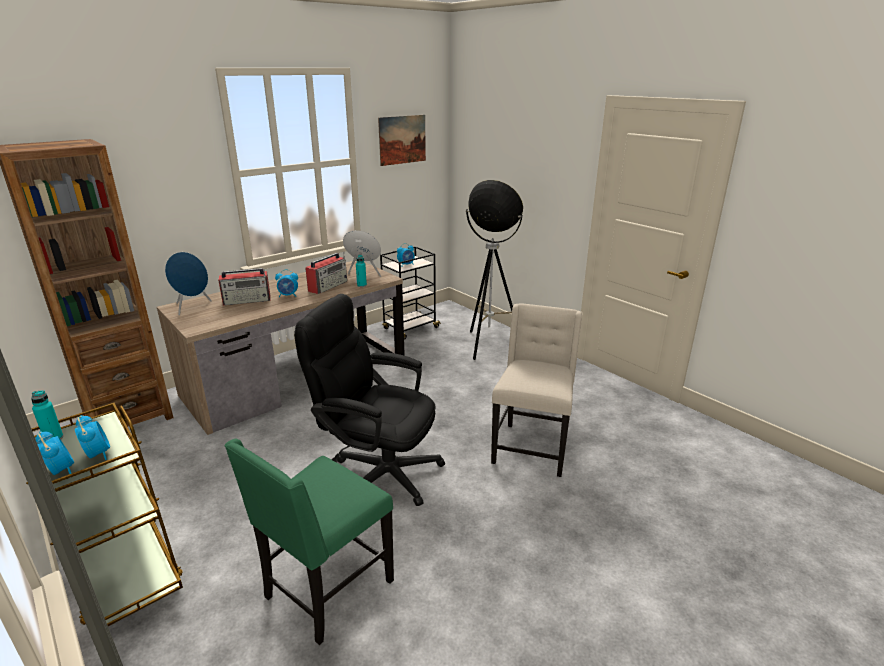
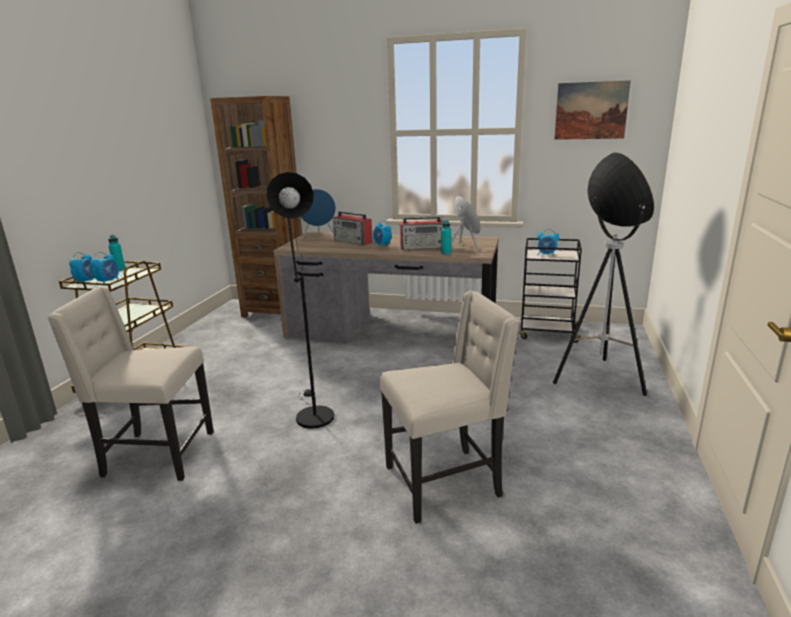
camera: 55 degrees right, 5 degrees down
green chair [224,439,394,645] -> beige chair [47,287,214,481]
black office chair [294,294,445,506] -> black floor lamp [266,172,334,429]

